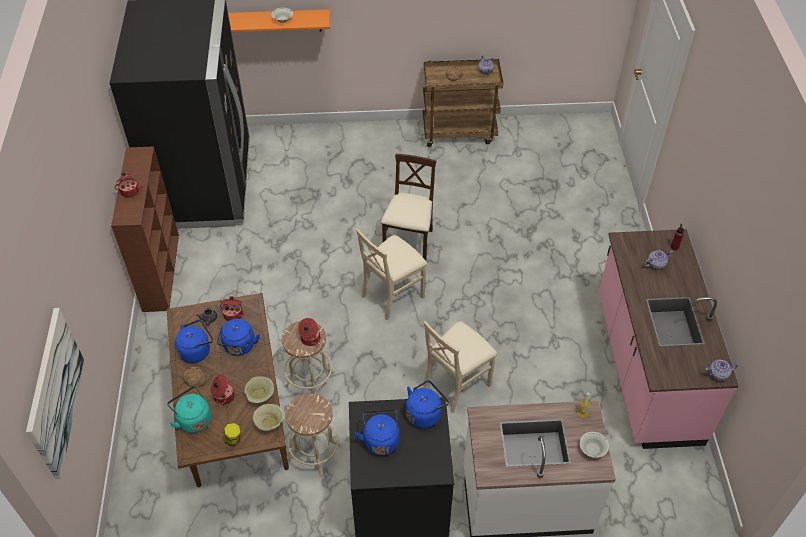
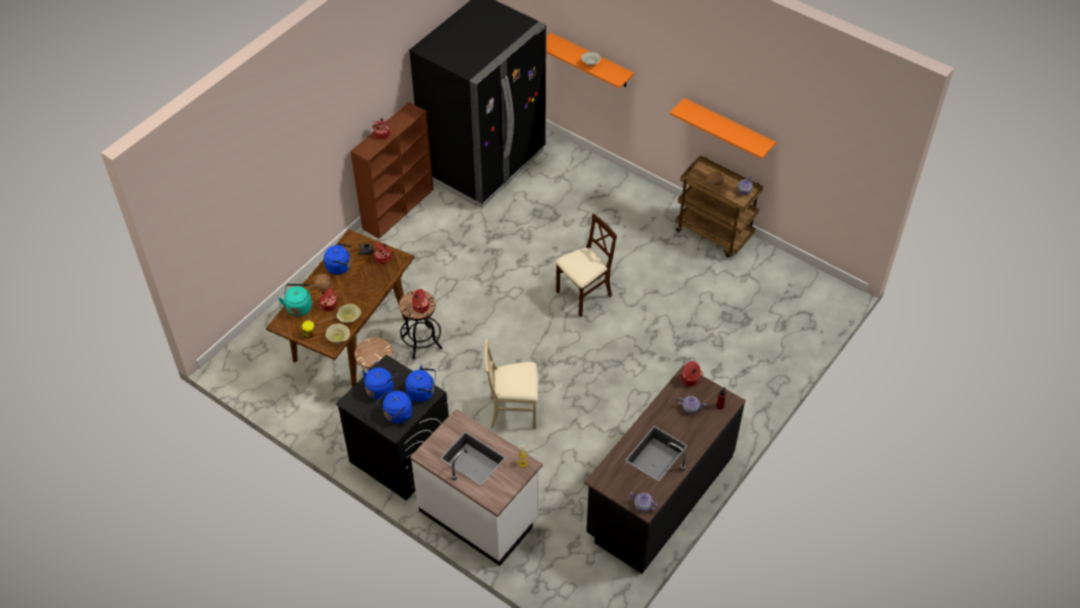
camera: 40 degrees right, 0 degrees up
picture [26,308,84,479] -> none
blue kettle [217,319,260,356] -> blue kettle moved to [377,391,412,423]
beige stool [282,321,335,394] -> black stool [399,290,442,359]
beige chair [356,228,427,320] -> none
white bowl [580,432,609,458] -> none
pink counter [598,229,739,449] -> black counter [584,365,746,574]
none -> orange shelf [670,98,776,159]
none -> cooking pot [679,361,703,386]

